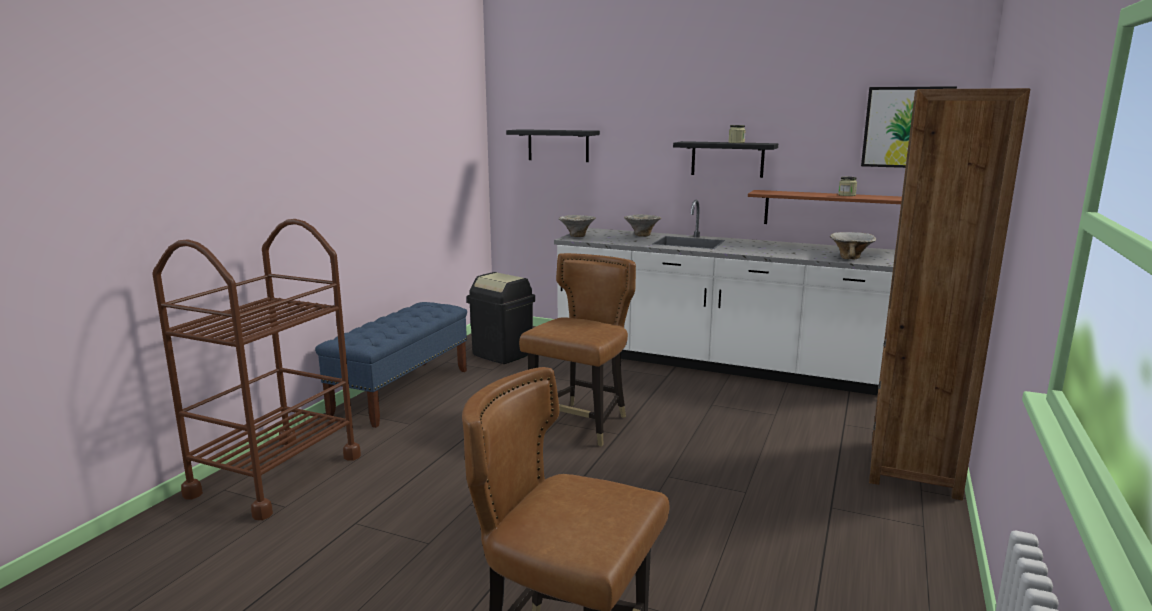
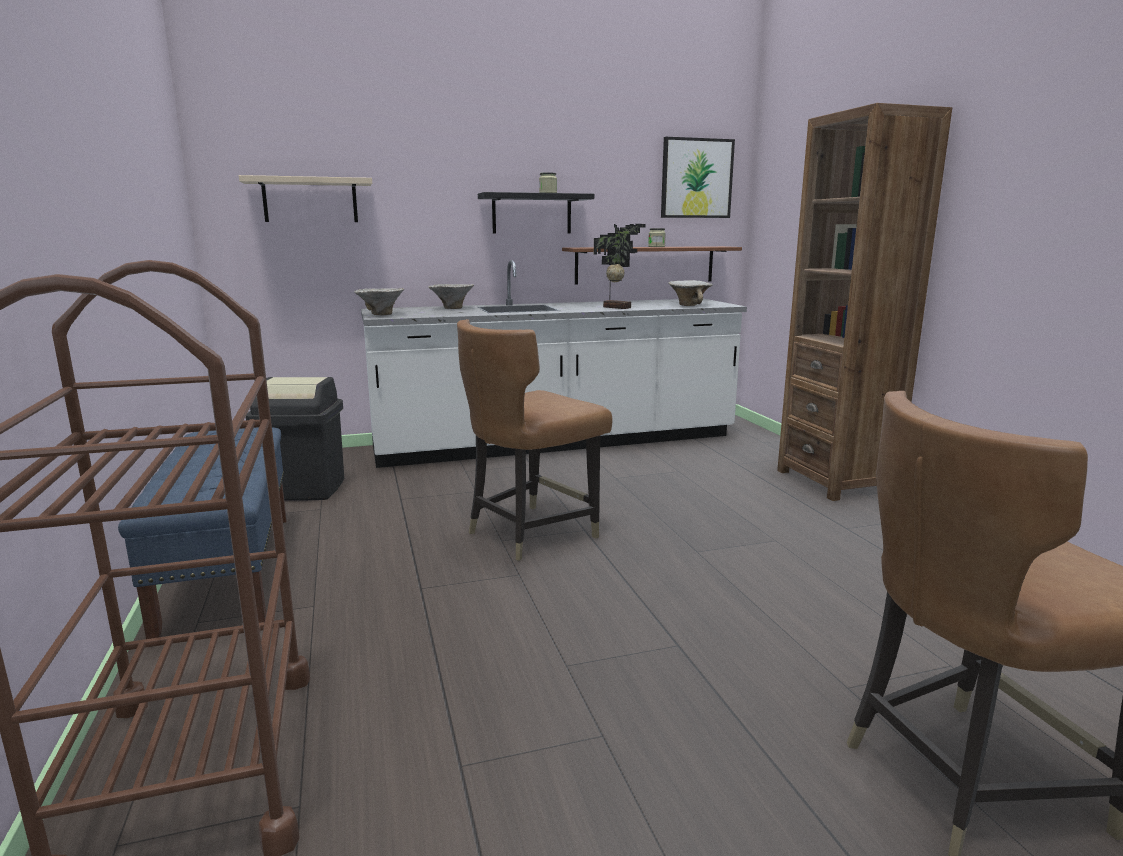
camera: 40 degrees left, 0 degrees up
black shelf [506,129,600,162] -> beige shelf [239,175,372,222]
brown chair [519,253,636,446] -> brown chair turned 120 degrees counterclockwise [457,319,613,561]
none -> potted plant [594,224,646,309]

